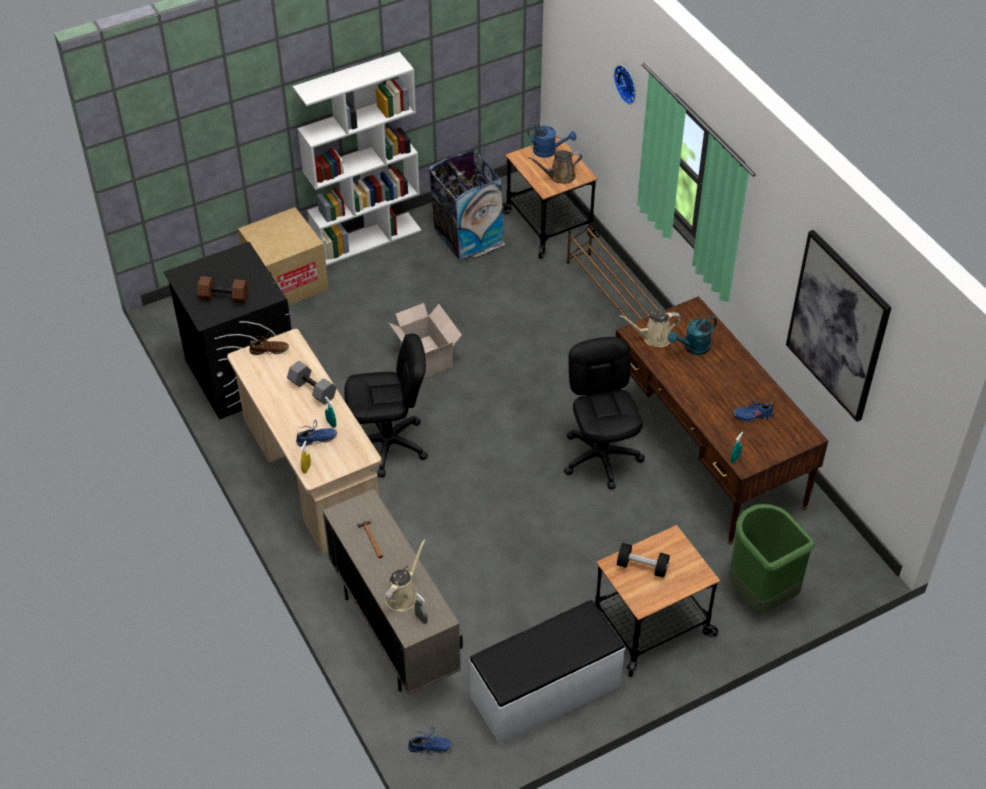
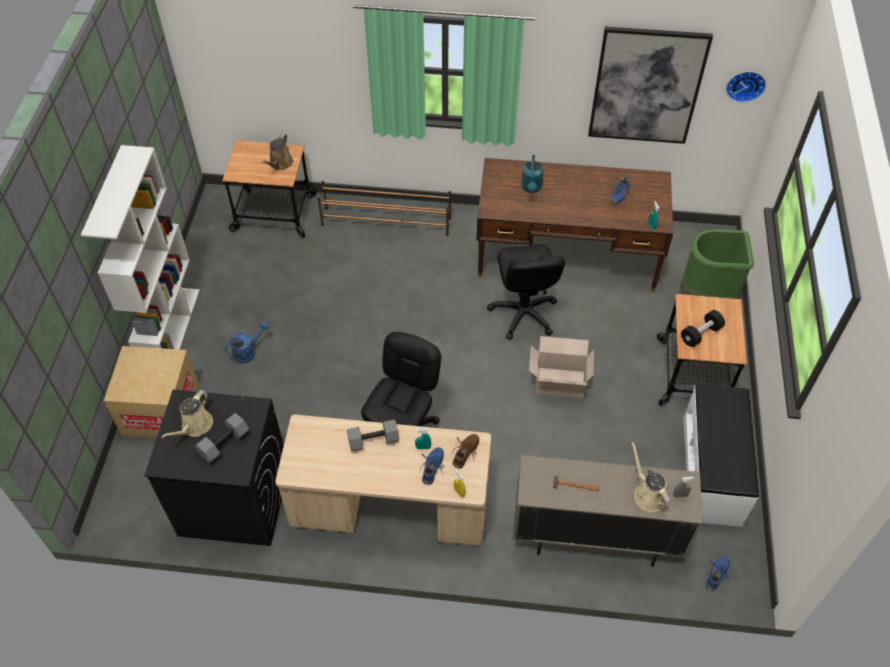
camera: 55 degrees left, 5 degrees up
brown dumbbell [198,276,248,303] -> grey dumbbell [195,413,249,464]
brown shoe [249,332,289,355] -> brown shoe moved to [451,434,479,468]
cardboard box [389,303,462,379] -> cardboard box moved to [529,336,594,398]
trash can [428,150,505,260] -> none
blue watering can [528,125,576,158] -> blue watering can moved to [225,322,269,364]
black office chair [564,337,645,489] -> black office chair turned 120 degrees counterclockwise [487,244,565,340]
wall clock [614,65,636,104] -> wall clock moved to [726,71,766,102]
beige watering can [619,310,681,347] -> beige watering can moved to [161,390,213,438]

